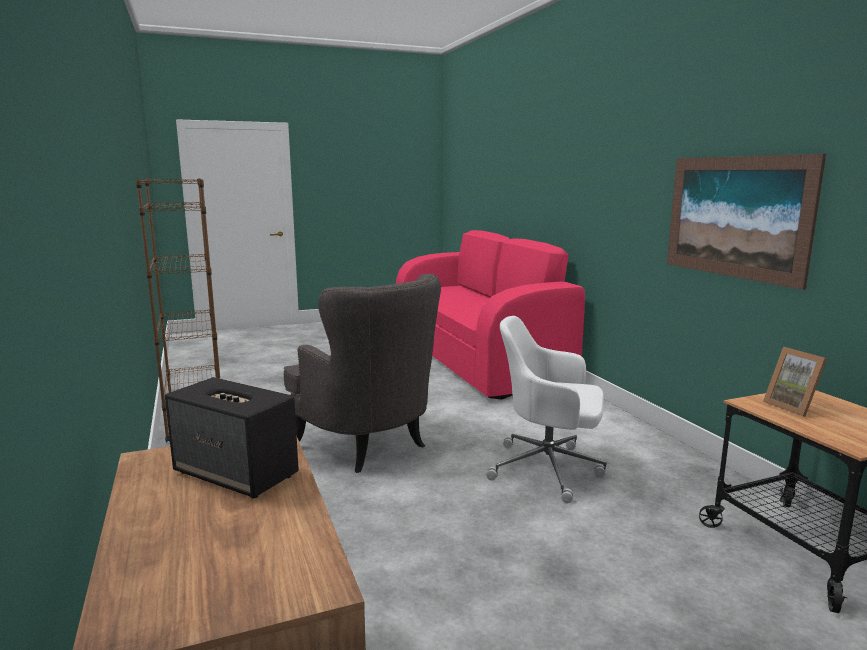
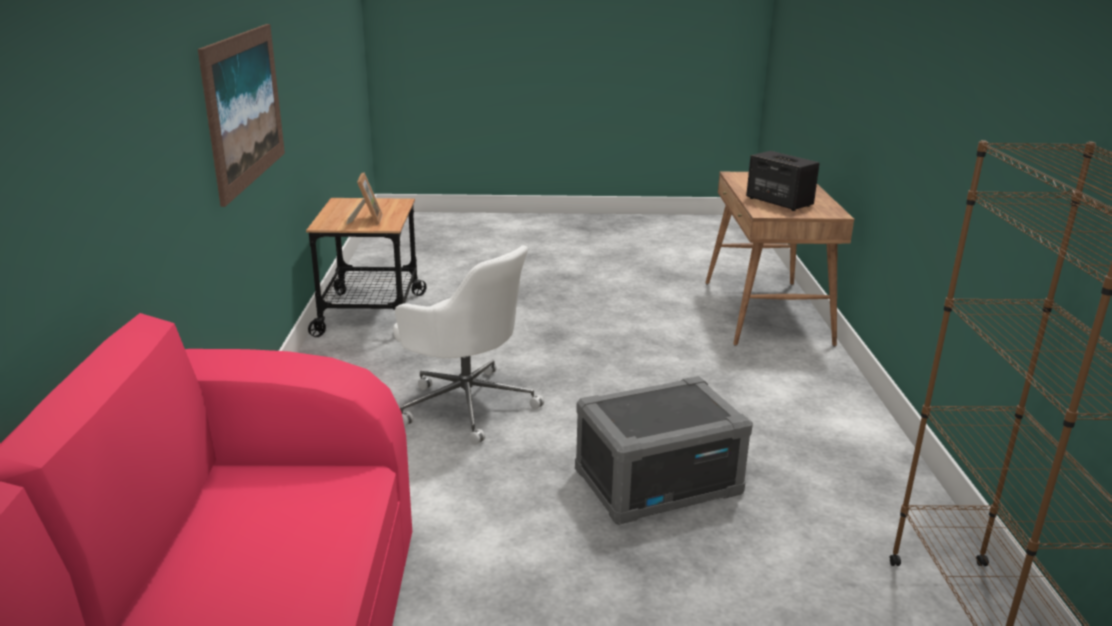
camera: 160 degrees left, 10 degrees up
grey armchair [284,274,441,473] -> grey storage box [575,376,753,525]

